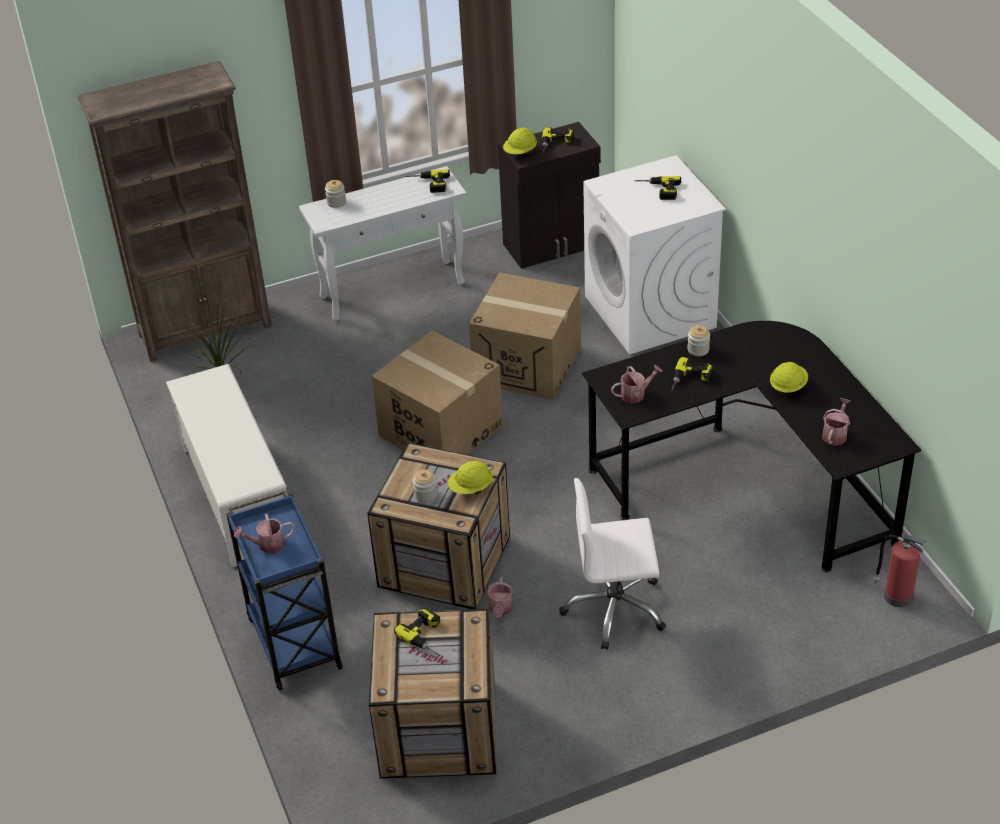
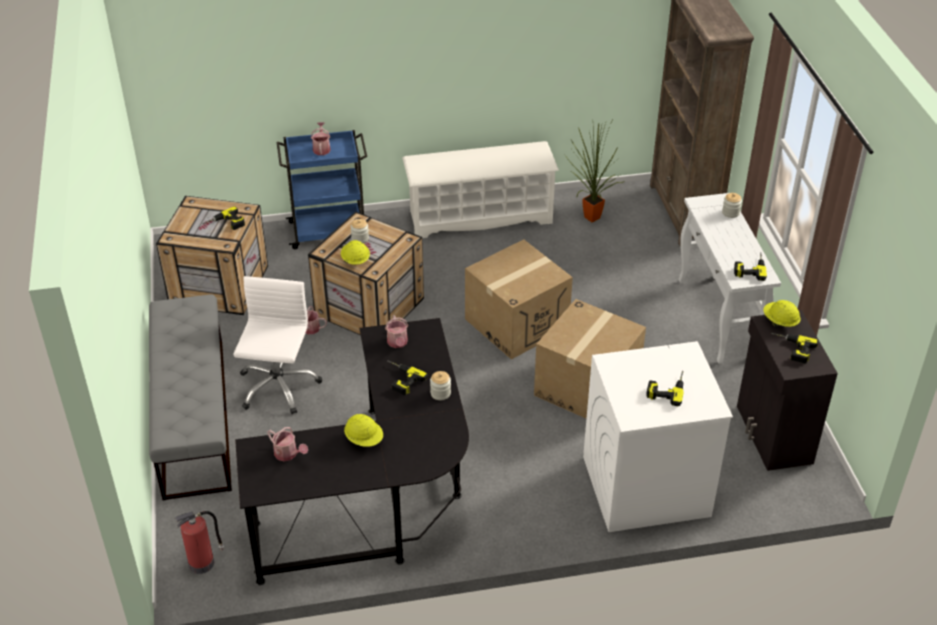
camera: 100 degrees right, 0 degrees up
none -> grey bench [149,295,232,501]

